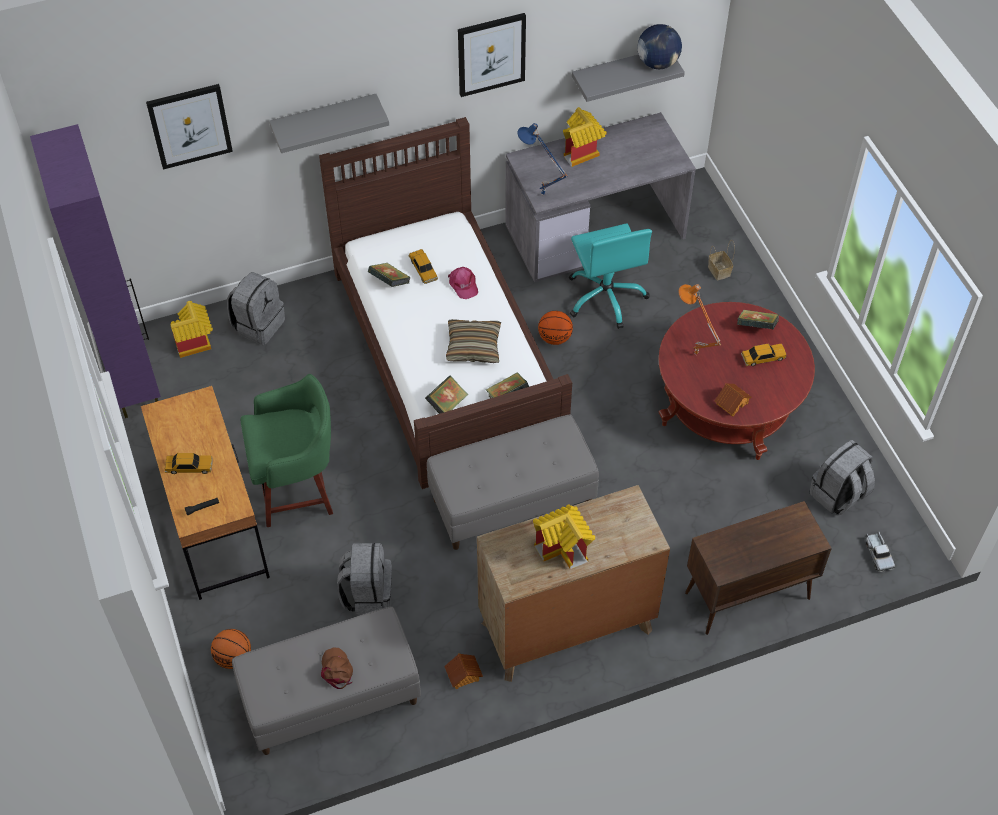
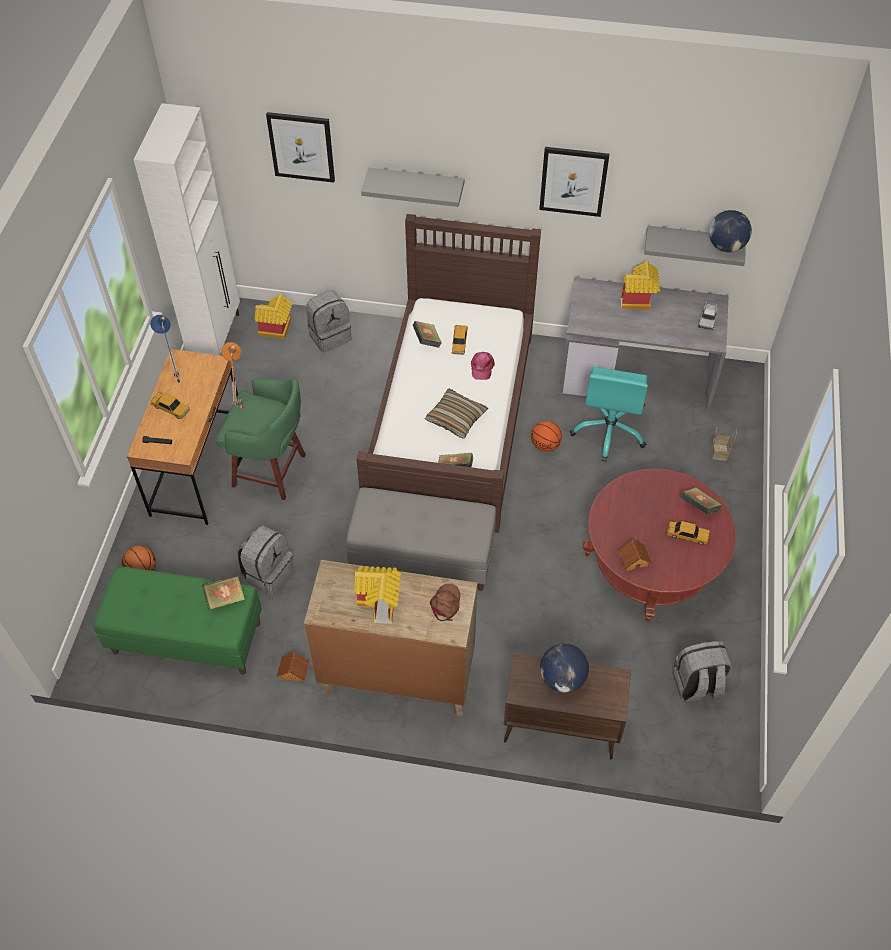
camera: 30 degrees right, 0 degrees up
purple cabinet [30,124,161,418] -> white cabinet [134,103,240,355]
grey bench [232,607,421,755] -> green bench [93,566,262,675]
brown cap [321,647,353,689] -> brown cap moved to [430,584,460,621]
book [425,376,468,414] -> book moved to [202,575,245,610]
blue table lamp [517,123,568,196] -> blue table lamp moved to [150,315,180,383]
orange table lamp [679,284,722,356] -> orange table lamp moved to [221,342,244,411]
toy truck [865,531,895,572] -> toy truck moved to [698,302,718,331]
none -> globe [540,644,589,693]

